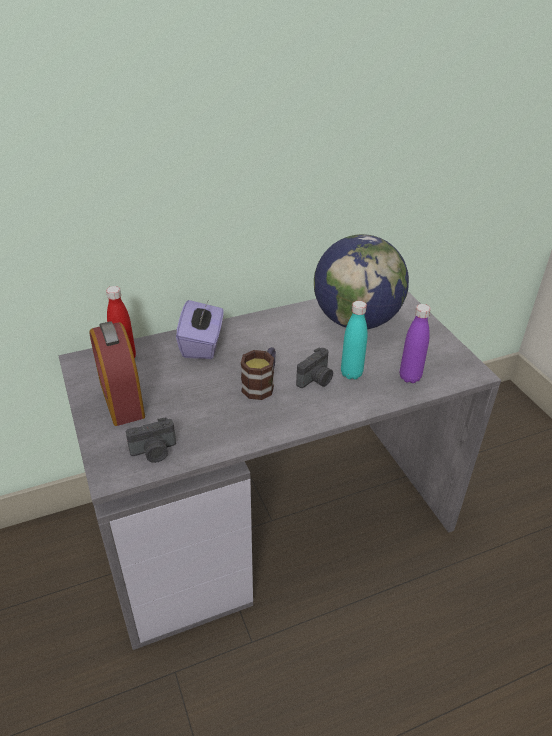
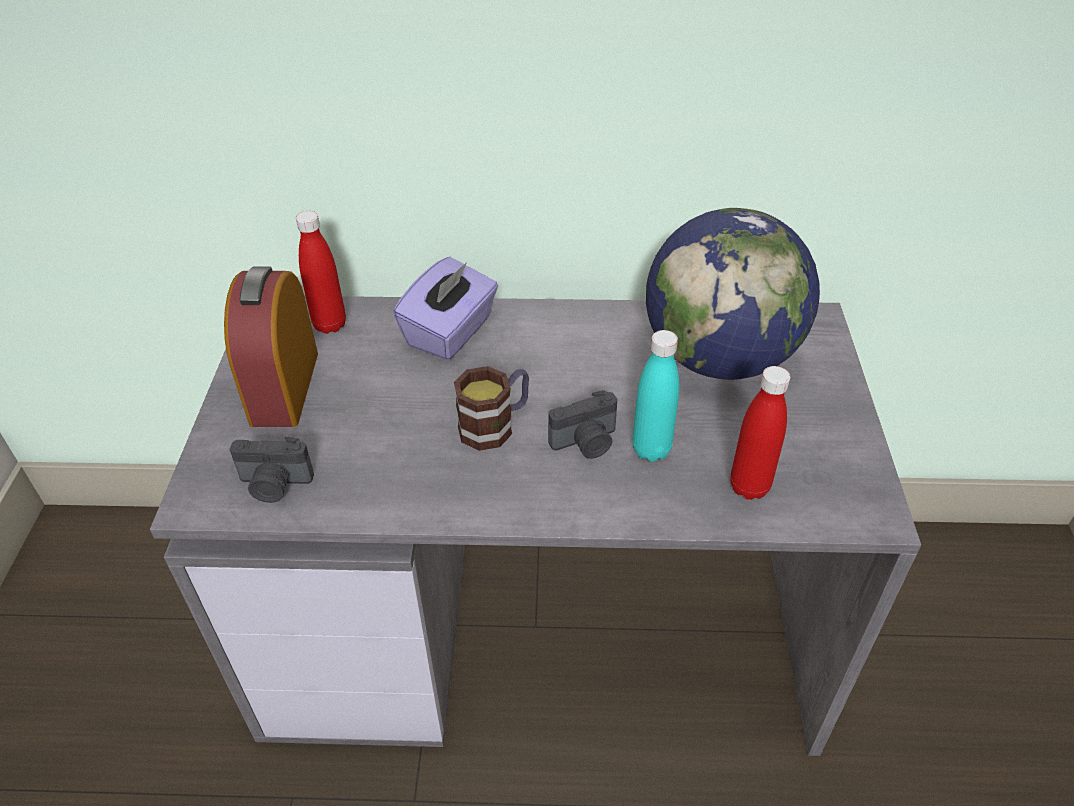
camera: 25 degrees right, 5 degrees up
purple bottle [400,304,431,383] -> red bottle [730,366,790,500]

